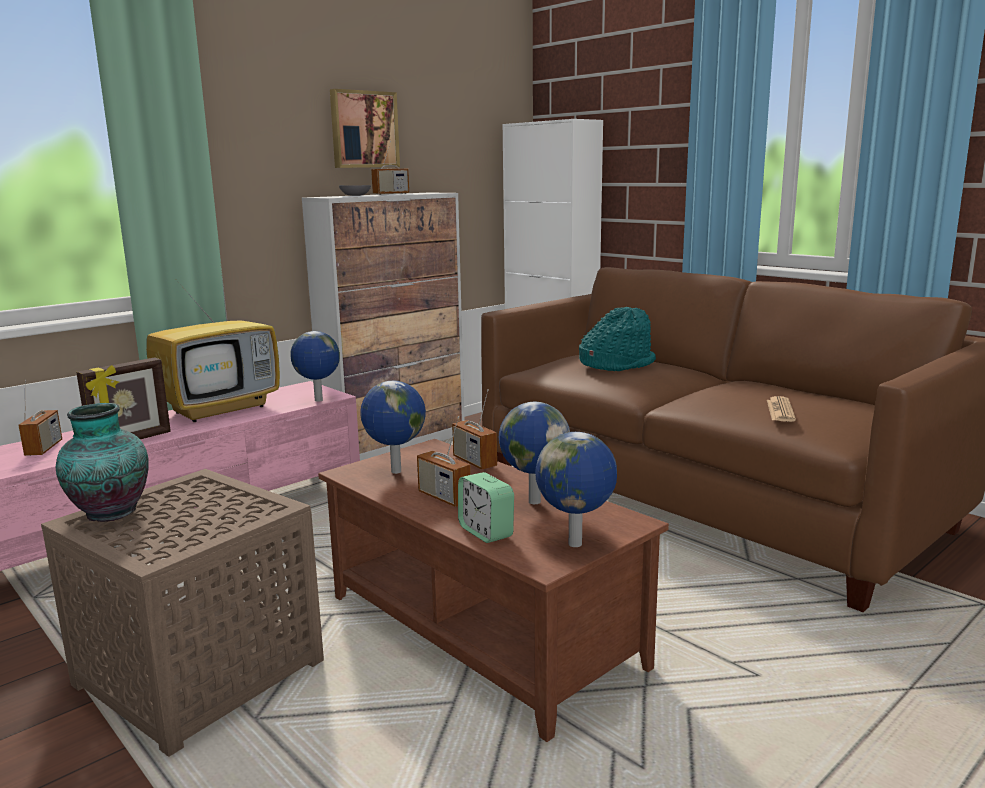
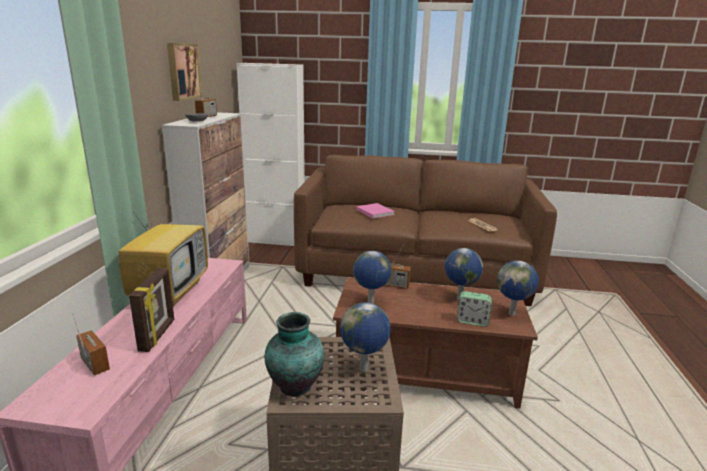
camera: 40 degrees left, 5 degrees up
globe [290,331,340,402] -> globe moved to [340,302,391,372]
radio [417,416,471,507] -> none
turquoise hat [579,307,656,371] -> pink book [356,203,395,219]

